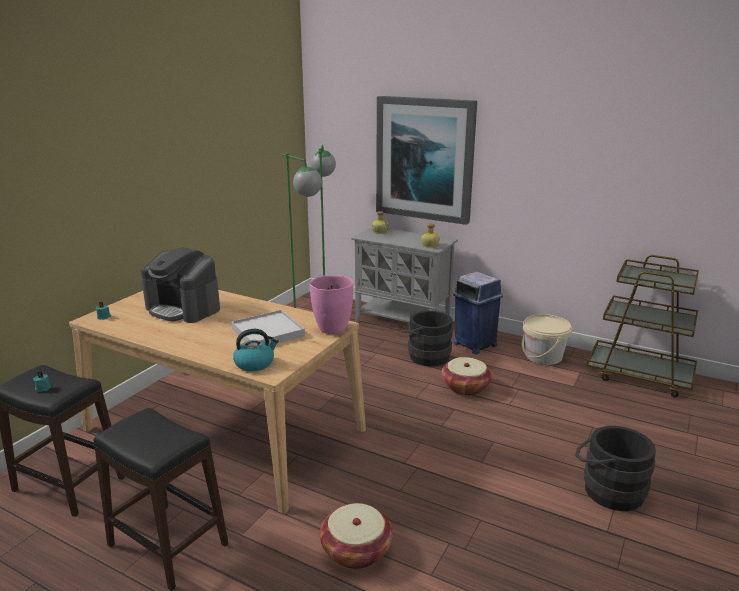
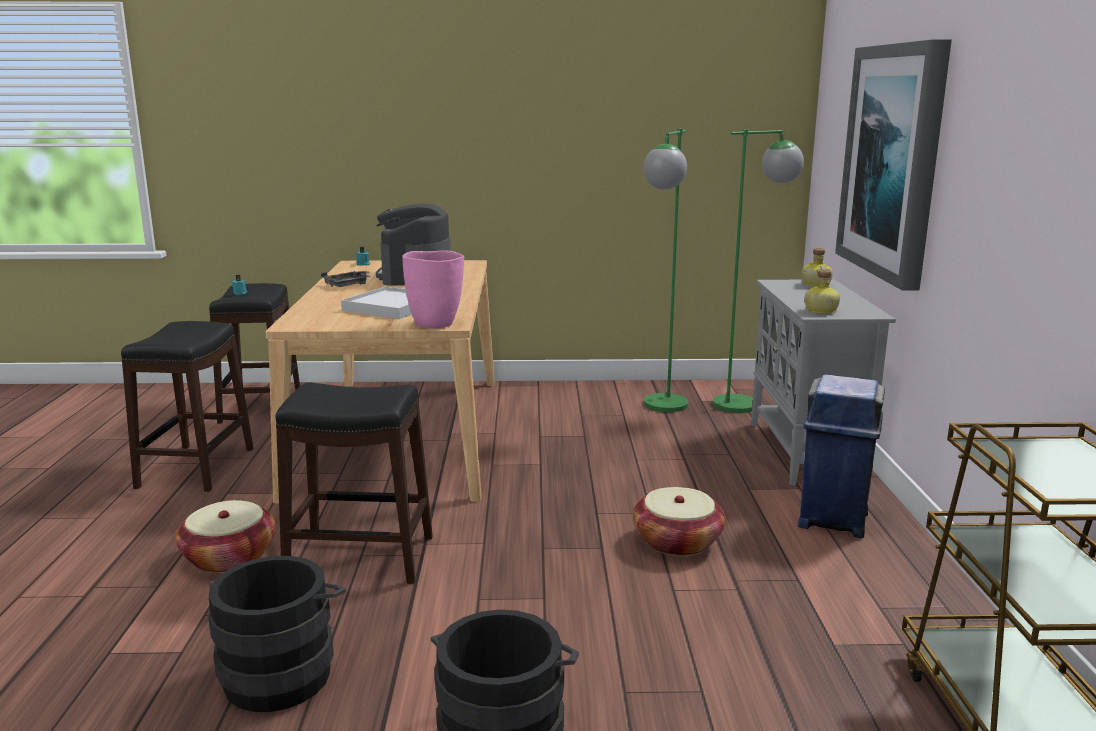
camera: 60 degrees right, 5 degrees down
kettle [233,329,279,372] -> none
black bucket [400,311,453,366] -> black bucket moved to [208,556,346,712]
beige bucket [522,314,572,365] -> none
none -> black stool [276,382,433,584]
none -> grey tray [321,271,371,287]

